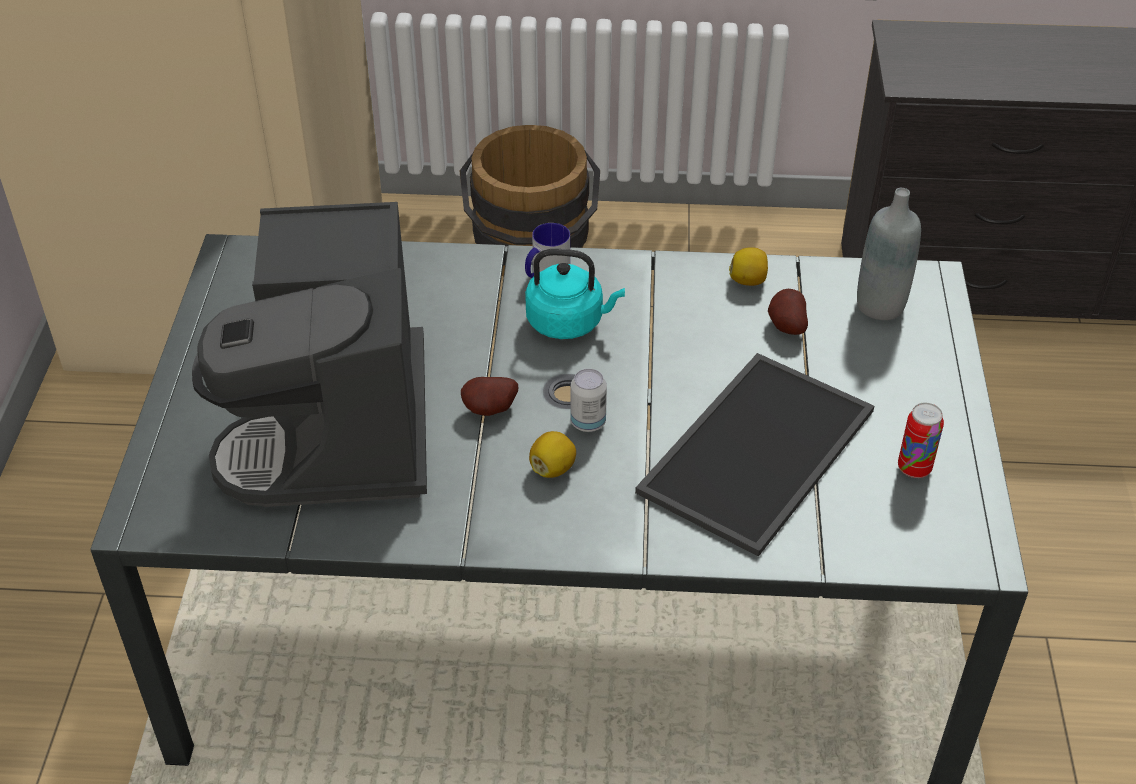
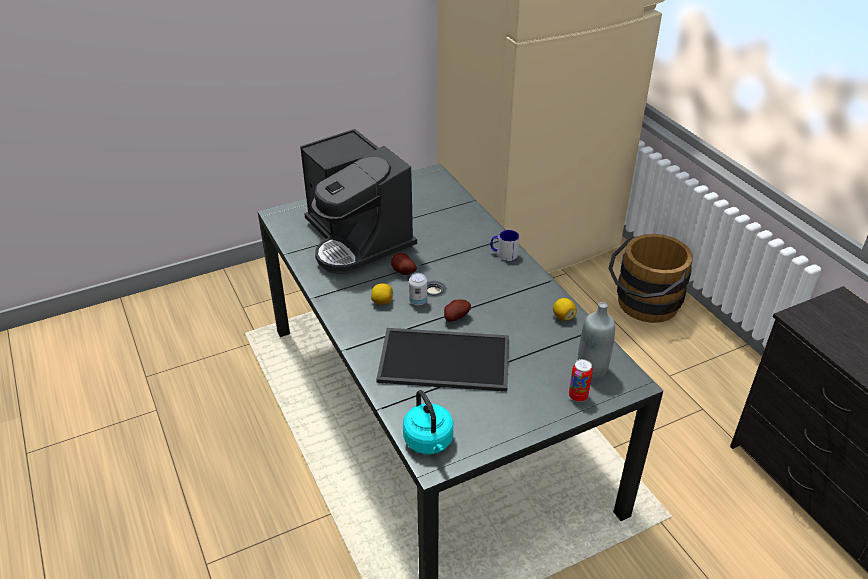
camera: 60 degrees right, 5 degrees down
coffee machine [192,202,427,507] -> coffee machine turned 90 degrees counterclockwise [300,129,417,274]
turquoise kettle [525,249,625,339] -> turquoise kettle moved to [403,390,453,454]
potato [768,289,808,335] -> potato moved to [444,299,471,322]
can [898,403,944,478] -> can moved to [569,359,593,402]

